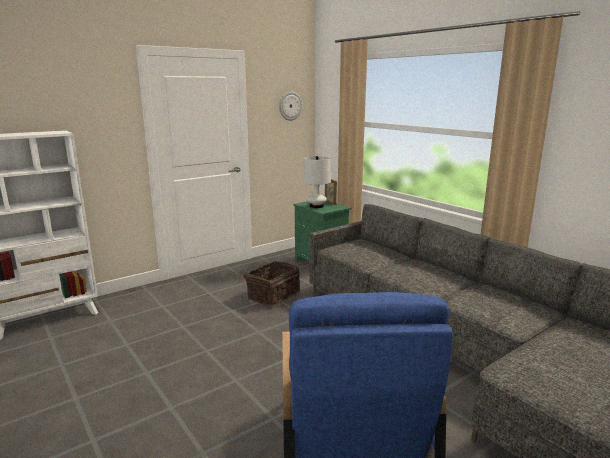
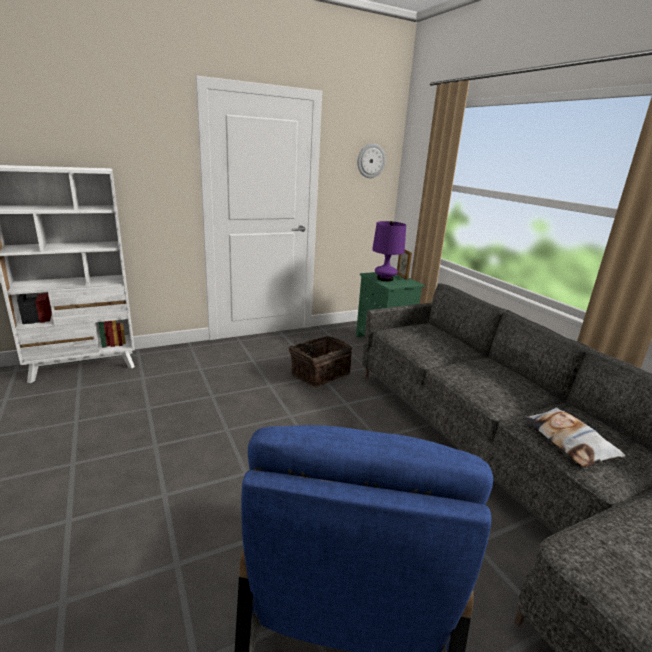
camera: 10 degrees right, 5 degrees up
white table lamp [303,156,331,208] -> purple table lamp [372,221,406,282]
none -> pillow [523,407,626,468]

